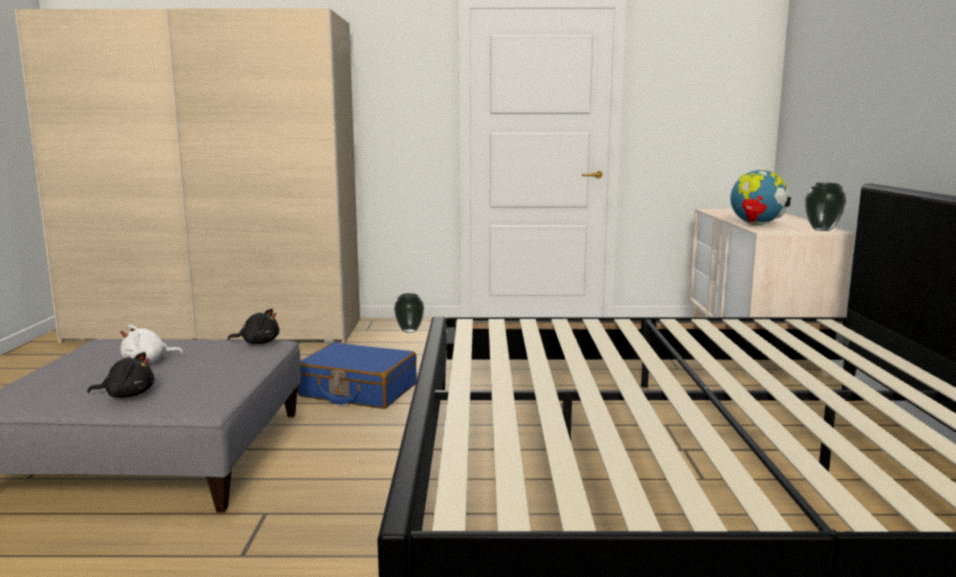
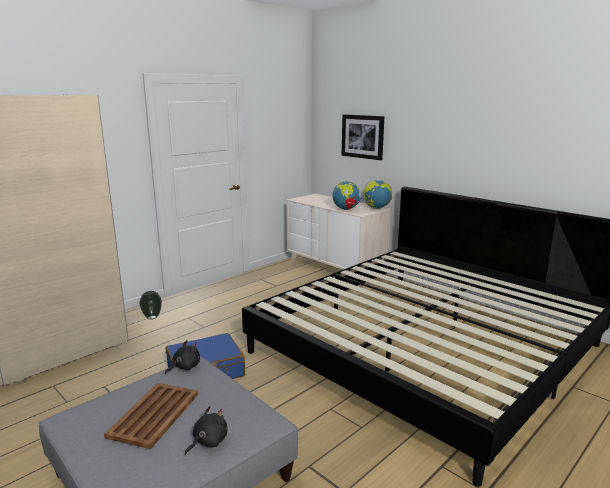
camera: 45 degrees left, 5 degrees up
white plush toy [120,325,183,363] -> brown tray [104,383,198,449]
vase [805,183,846,231] -> globe [363,180,392,209]
none -> picture [342,114,384,160]

